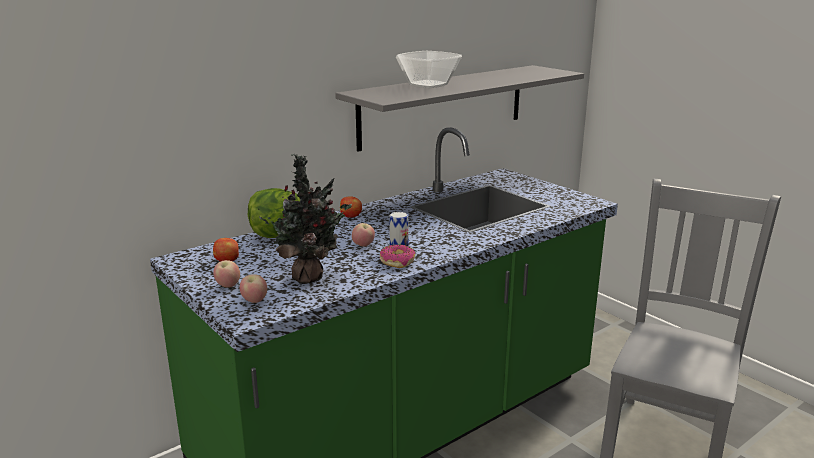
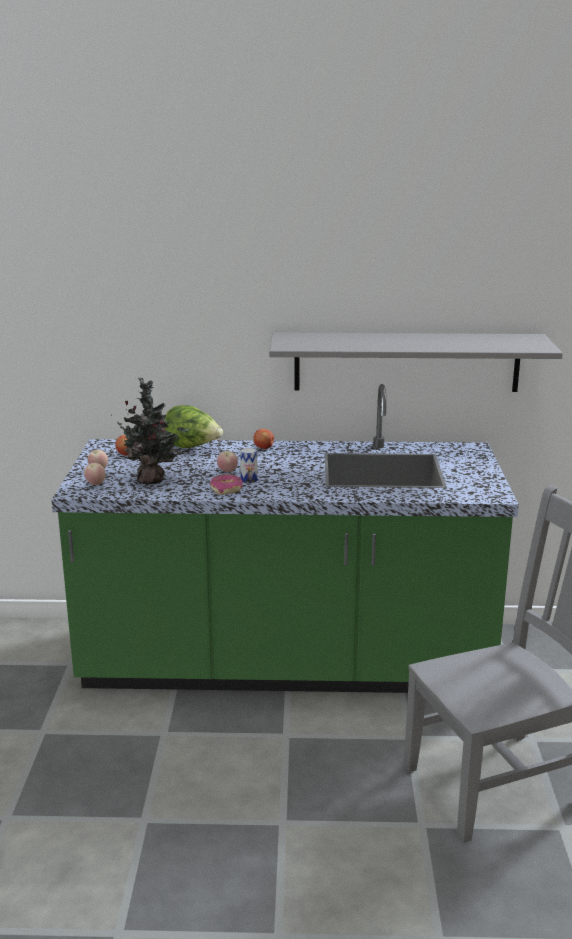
camera: 40 degrees right, 0 degrees up
bowl [396,51,462,88] -> none

